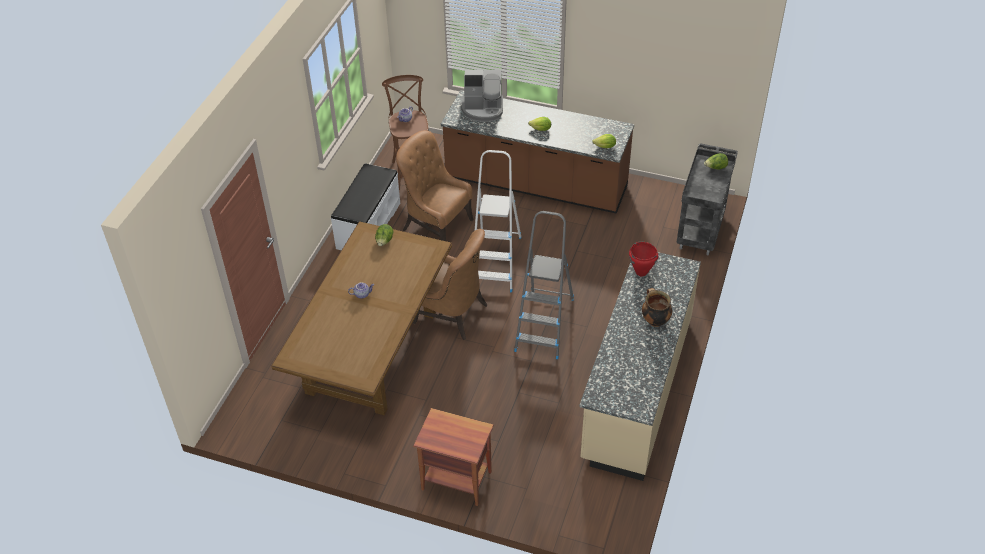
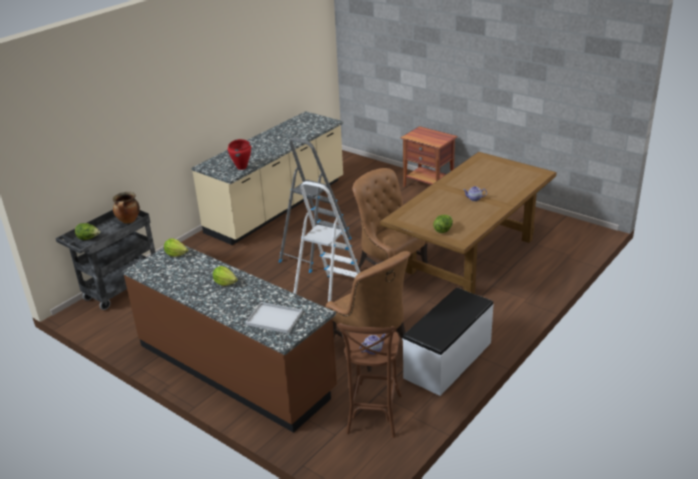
camera: 160 degrees left, 15 degrees down
coffee machine [462,70,503,122] -> white tray [245,302,303,333]
cooking pot [642,288,672,327] -> cooking pot moved to [113,192,140,224]

